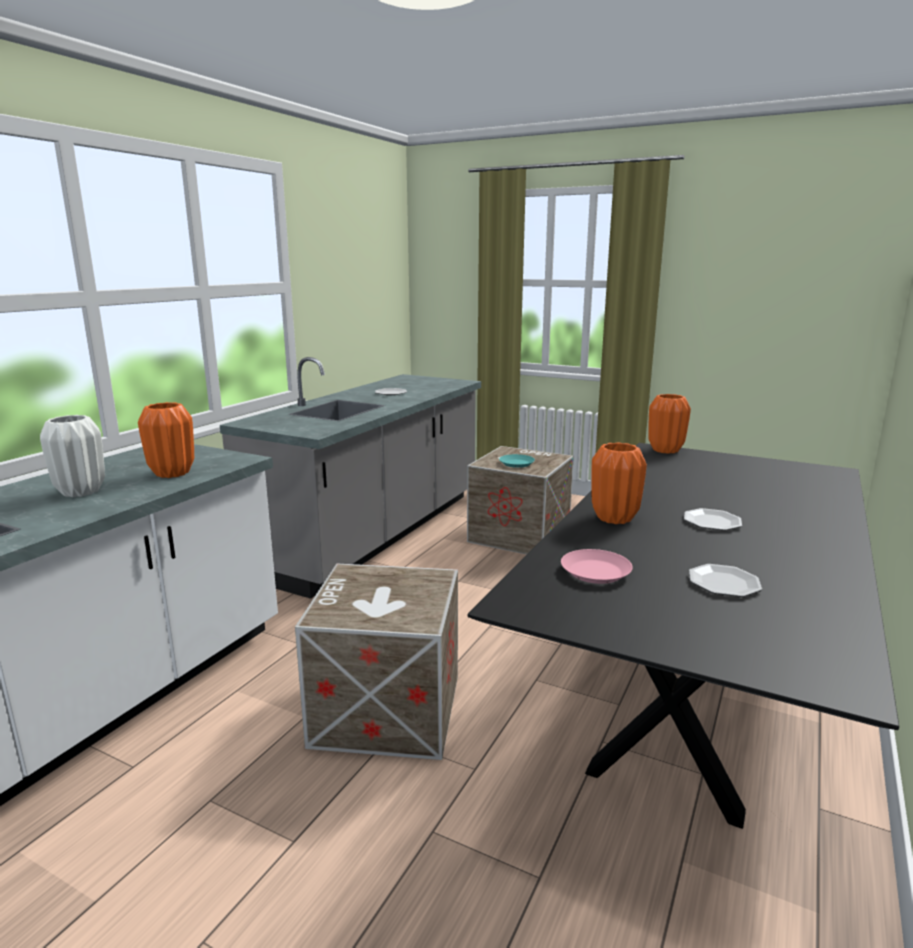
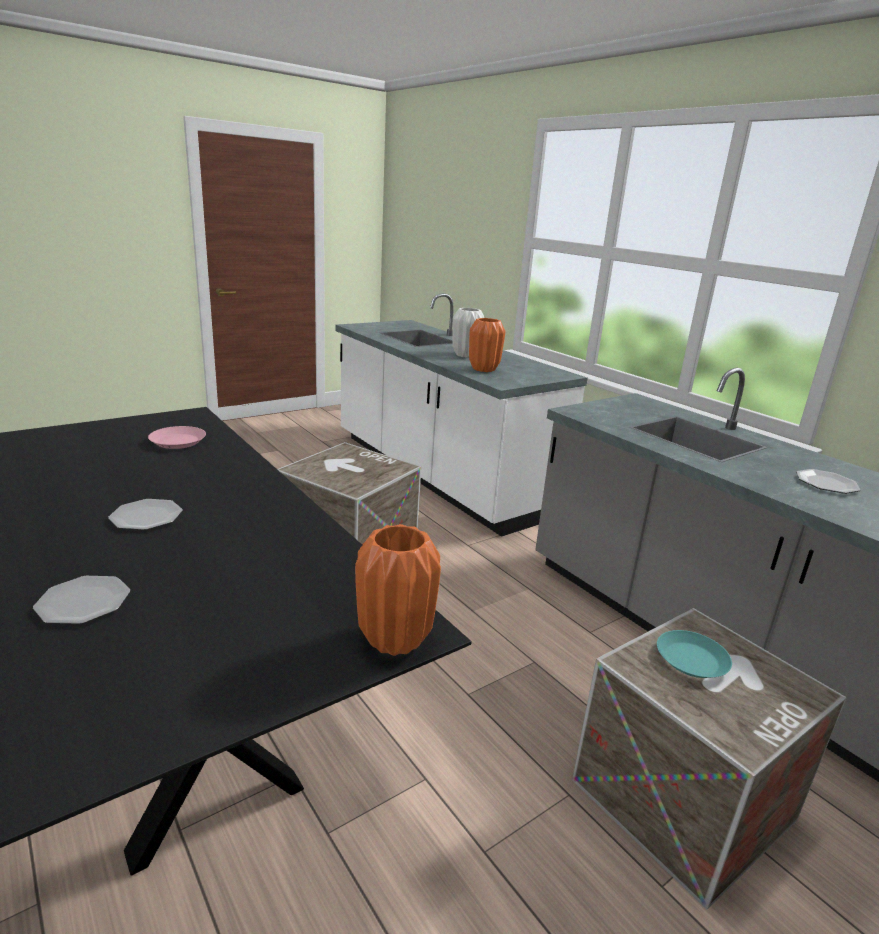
camera: 115 degrees right, 5 degrees up
orange vase [591,442,647,524] -> none
plate [689,564,762,597] -> plate moved to [33,576,130,624]

